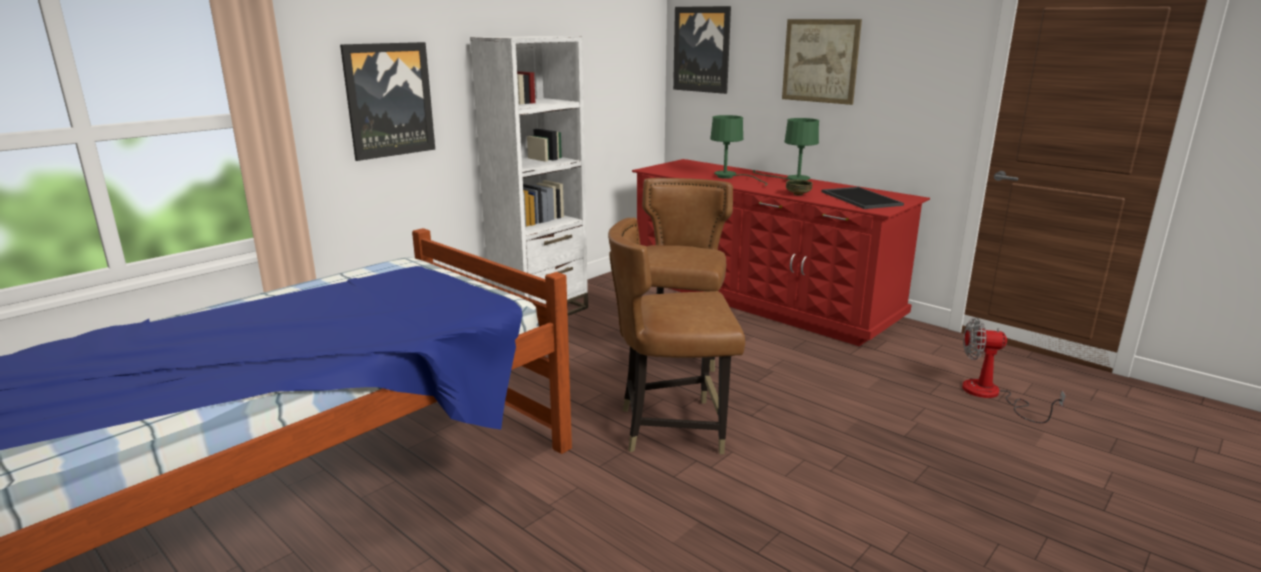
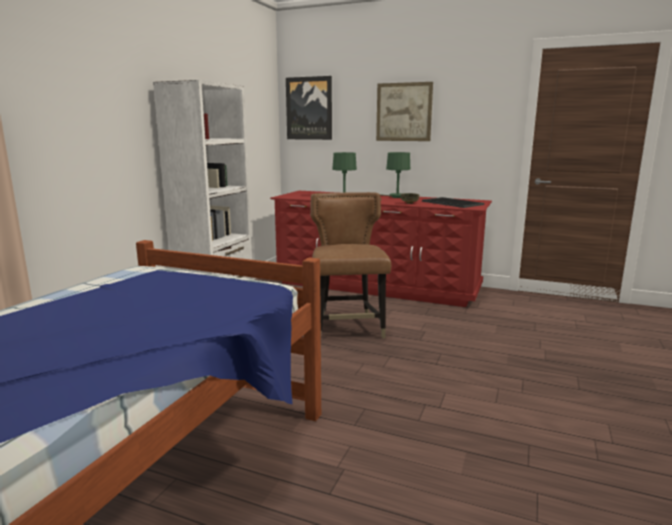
camera: 20 degrees left, 5 degrees down
picture [340,42,435,161] -> none
brown chair [608,218,745,454] -> none
fan [962,317,1066,423] -> none

